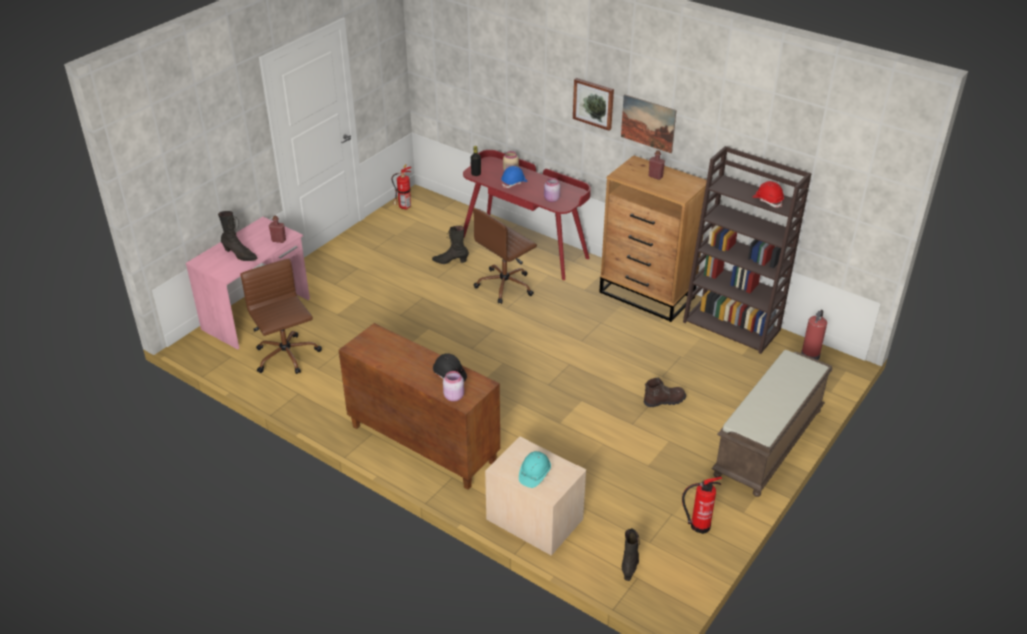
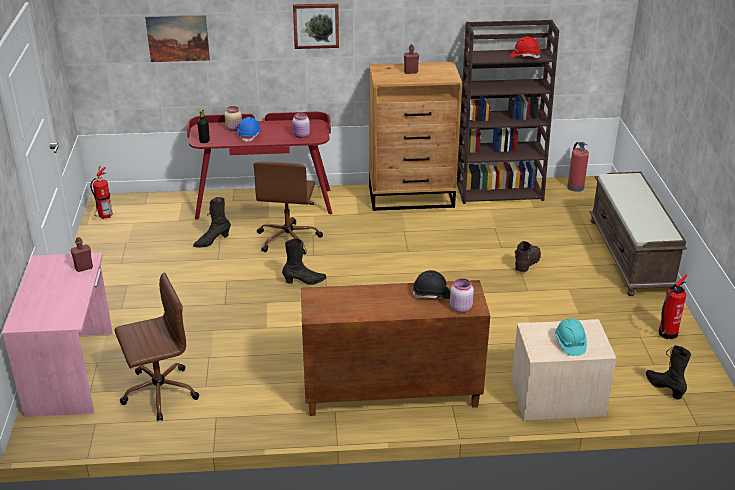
camera: 40 degrees left, 5 degrees down
black boot [218,211,257,261] -> black boot moved to [282,238,327,285]
brown office chair [240,258,322,374] -> brown office chair turned 135 degrees clockwise [115,272,199,421]
picture [621,94,676,153] -> picture moved to [145,15,210,62]

